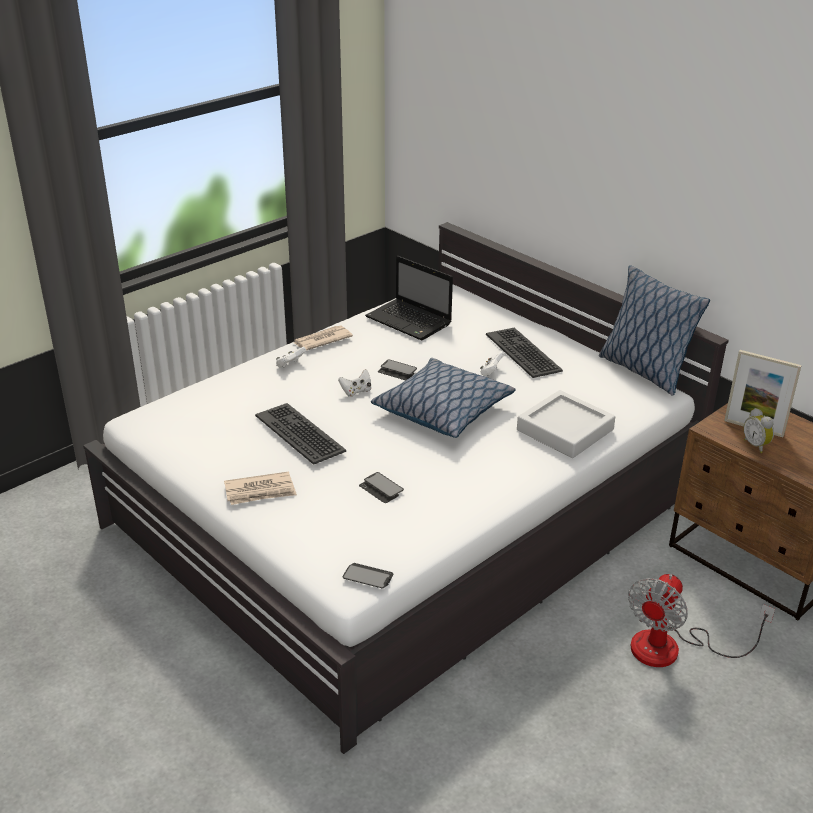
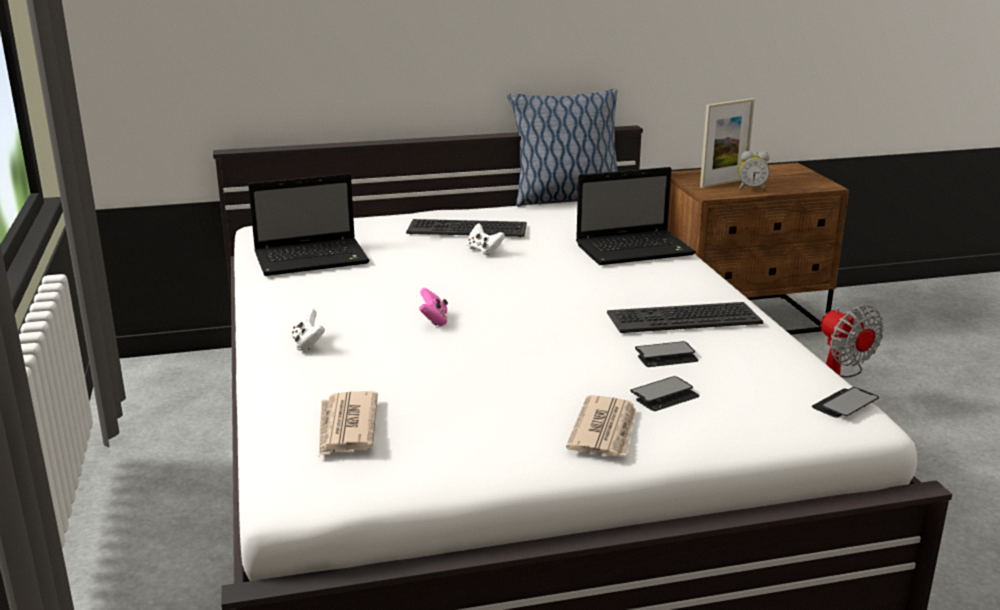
camera: 60 degrees left, 10 degrees down
keyboard [255,403,346,465] -> keyboard moved to [607,302,763,333]
newspaper [294,325,353,350] -> newspaper moved to [319,391,378,456]
white game controller [338,369,371,397] -> pink game controller [419,288,448,326]
pillow [371,358,516,438] -> none
phone [378,359,417,380] -> phone moved to [630,376,699,411]
grey tray [517,390,615,458] -> laptop [576,167,696,265]

